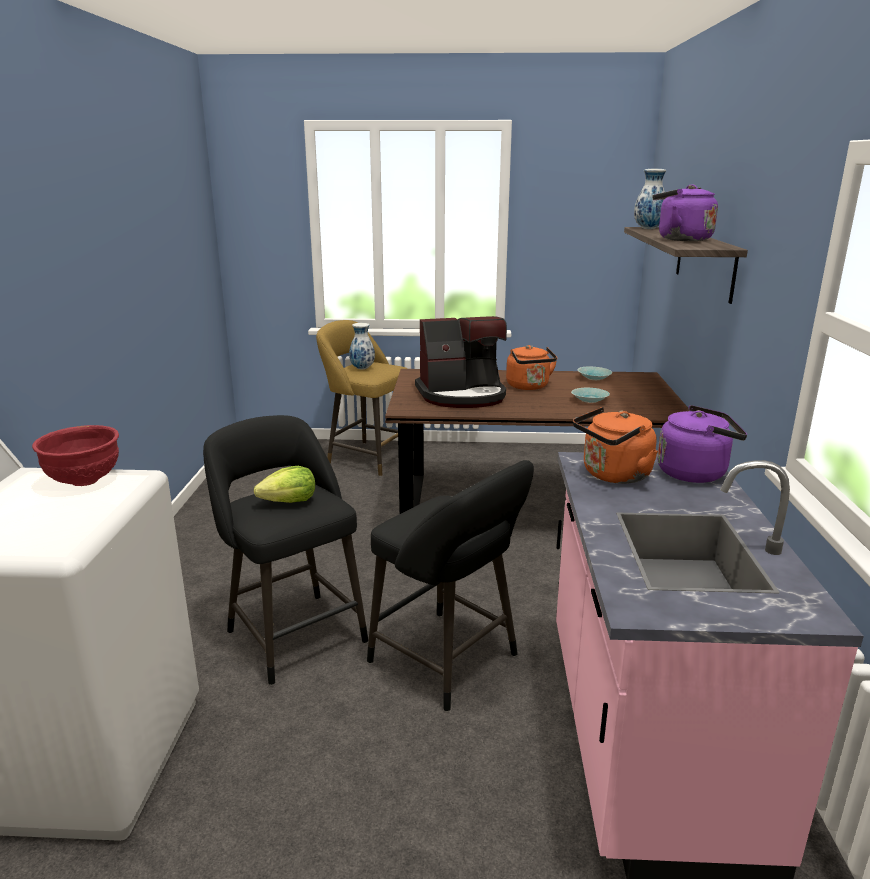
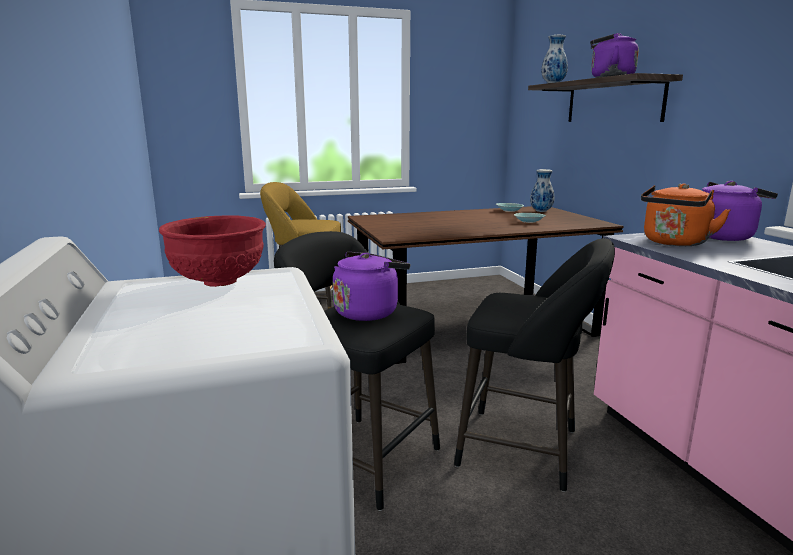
camera: 20 degrees left, 5 degrees down
lettuce [254,466,315,503] -> purple kettle [333,252,410,321]
vase [349,323,375,370] -> vase moved to [530,169,555,212]
coffee machine [415,316,507,408] -> none
orange kettle [506,345,557,390] -> none

